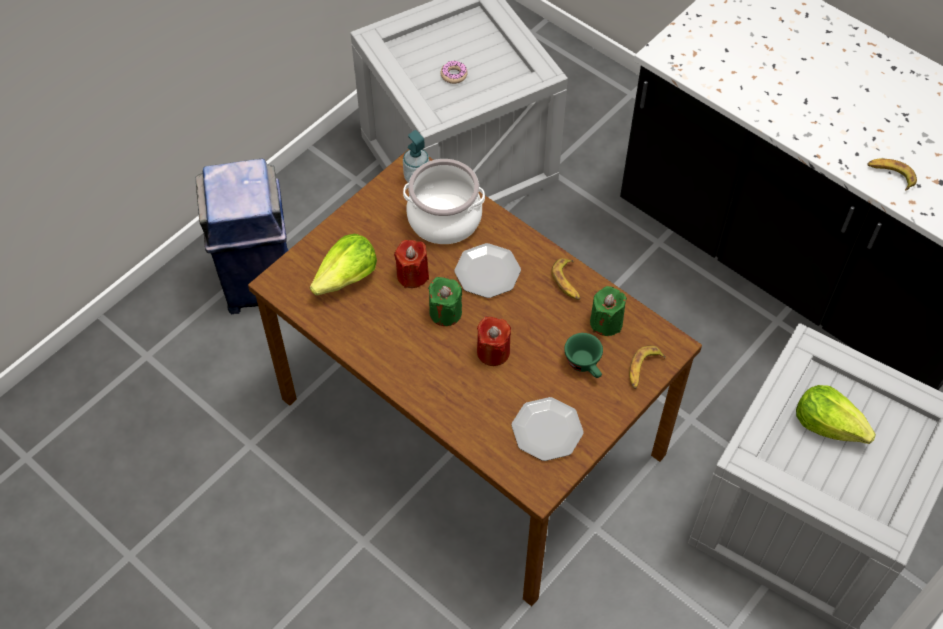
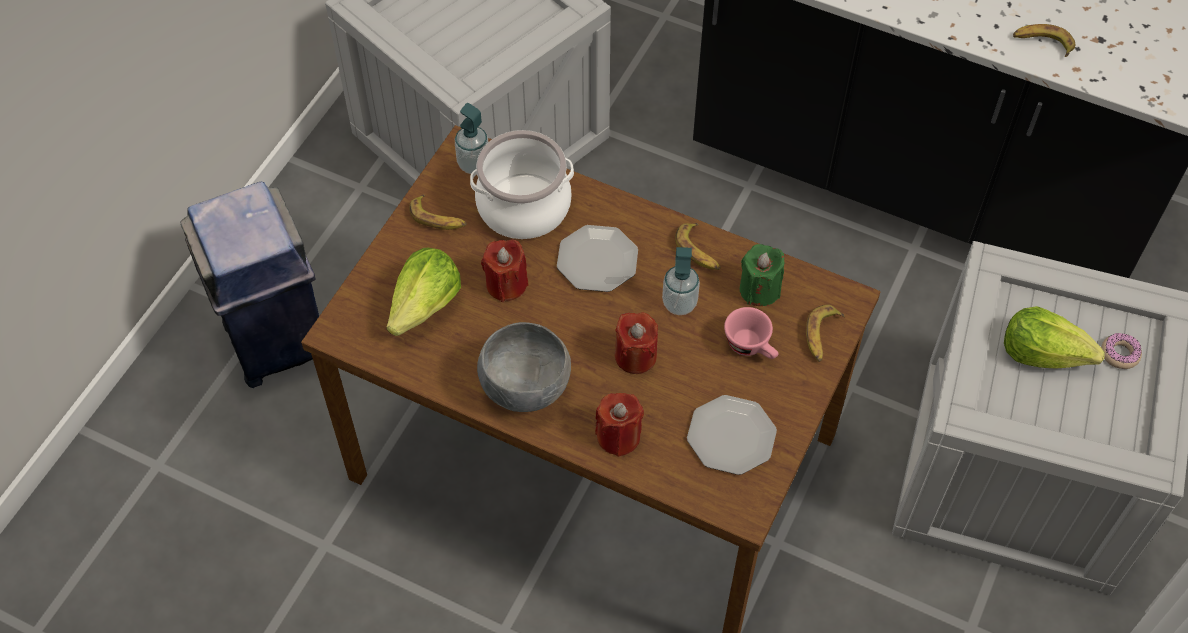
camera: 15 degrees left, 0 degrees up
green candle [428,277,462,326] -> none
donut [440,60,468,84] -> donut moved to [1101,333,1142,369]
green cup [564,333,603,378] -> pink cup [724,307,779,359]
none -> banana [409,195,467,230]
none -> grey bowl [477,322,571,412]
none -> red candle [595,393,644,457]
none -> soap dispenser [662,247,700,315]

